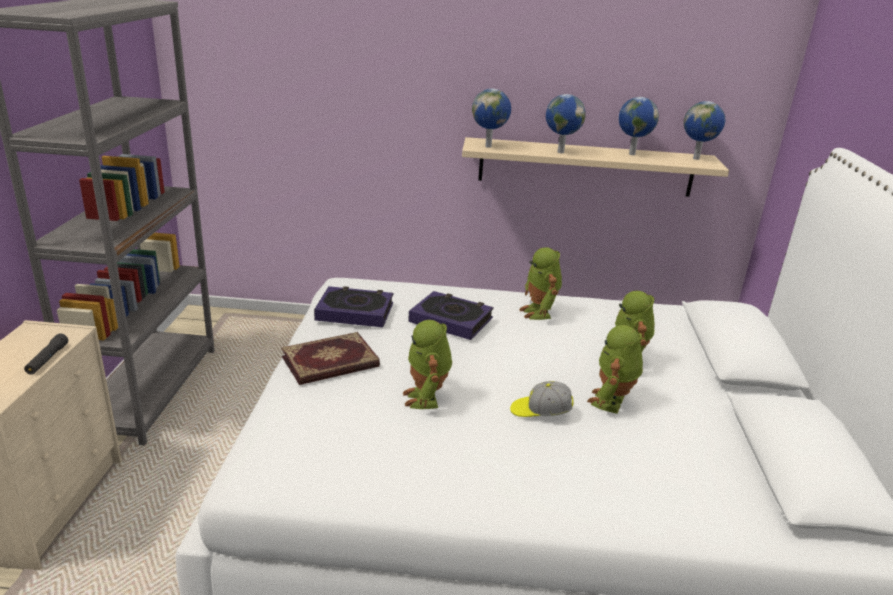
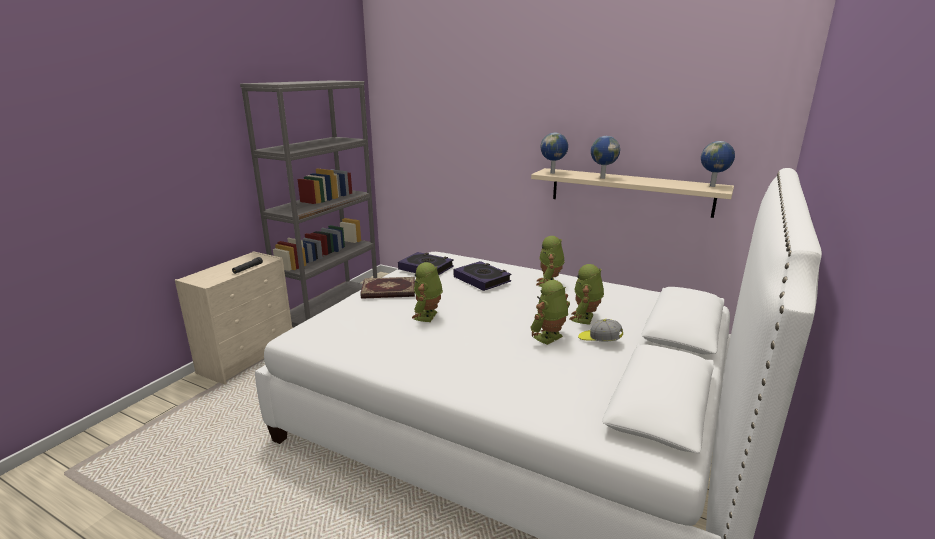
camera: 25 degrees right, 5 degrees down
cap [510,381,574,417] -> cap moved to [578,319,623,341]
globe [618,97,659,155] -> none

